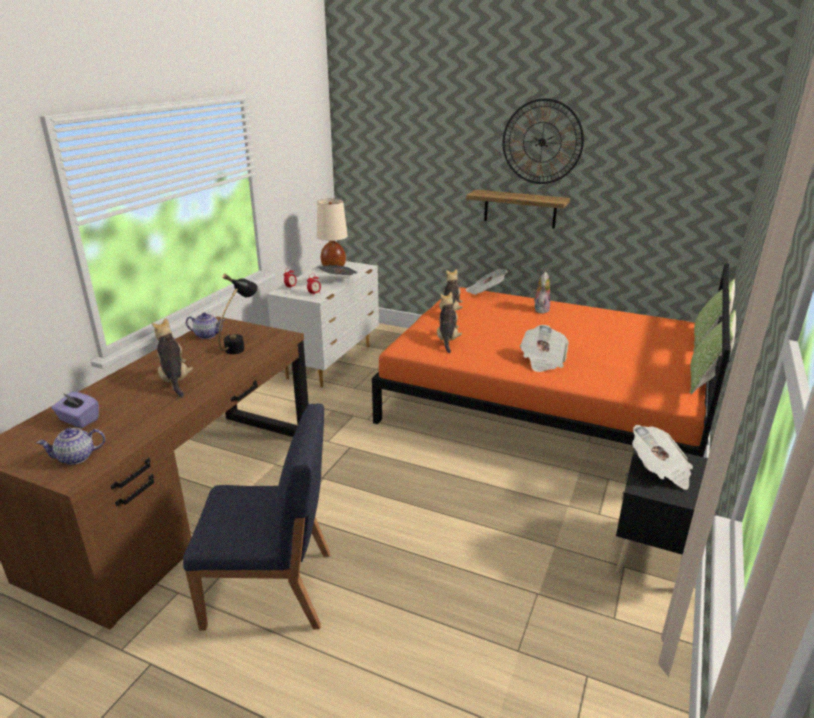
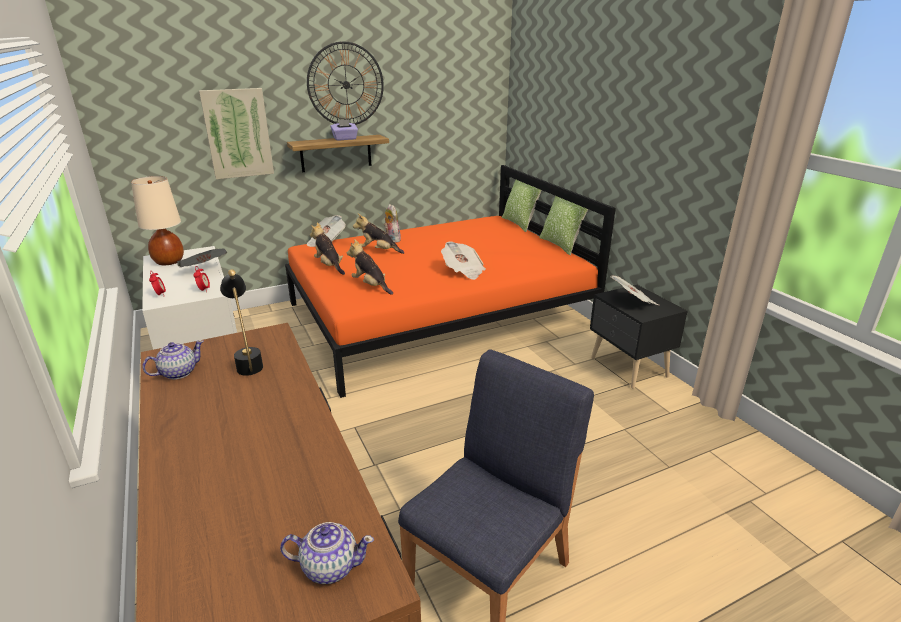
camera: 50 degrees left, 0 degrees up
teapot [37,428,105,465] -> teapot turned 105 degrees counterclockwise [280,522,374,584]
purple tissue box [52,392,99,428] -> purple tissue box moved to [331,119,358,140]
plush toy [152,318,193,397] -> plush toy moved to [353,213,405,254]
none -> picture [199,88,274,179]

